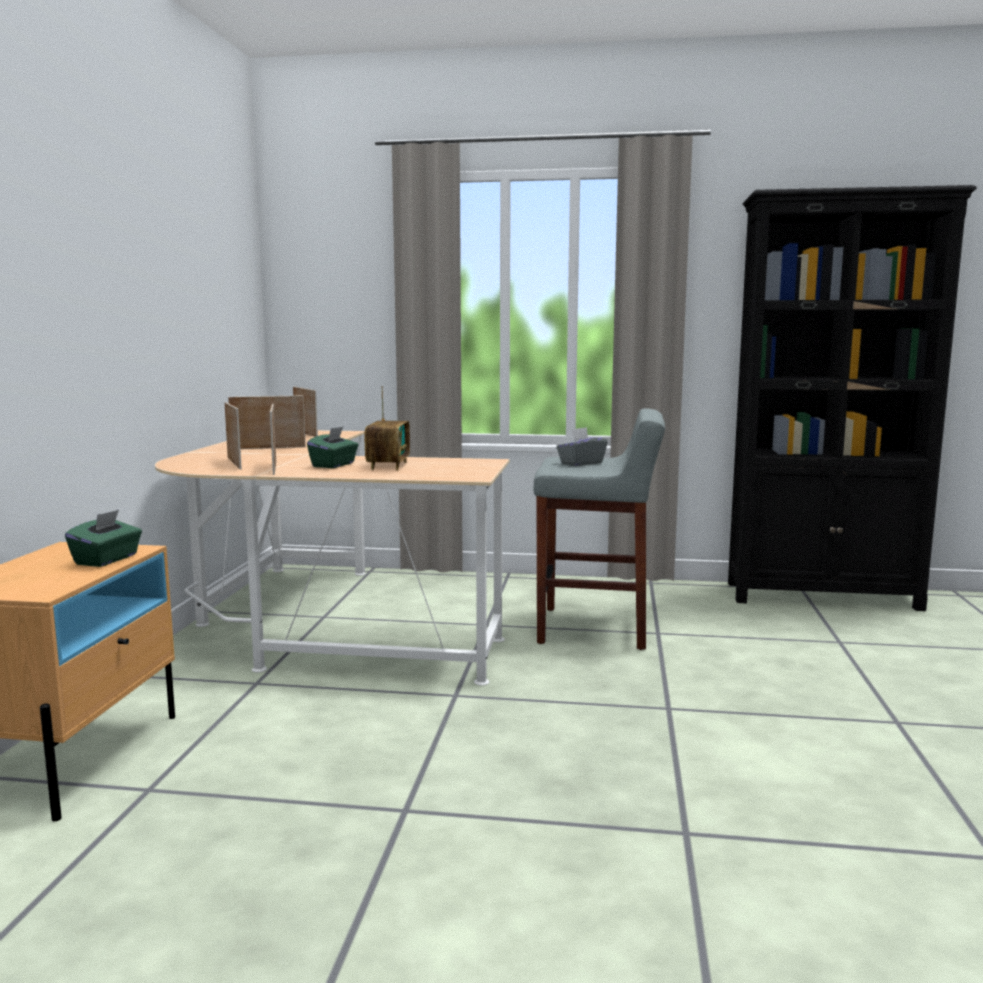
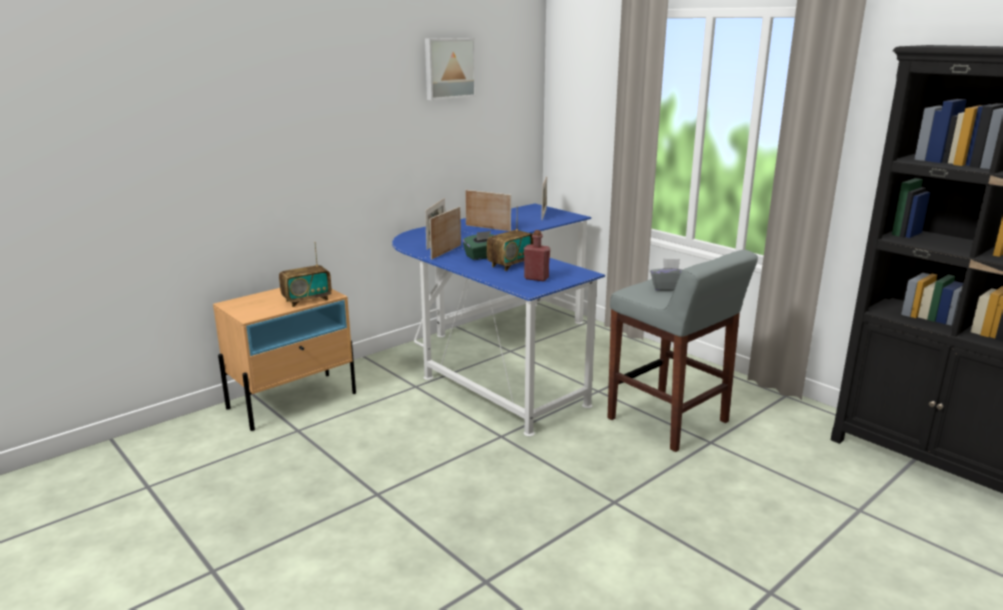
camera: 40 degrees right, 10 degrees up
green tissue box [65,510,142,567] -> radio [279,242,332,307]
beige desk [155,430,510,686] -> blue desk [392,204,605,436]
none -> picture [425,38,476,100]
none -> red bottle [524,230,550,281]

